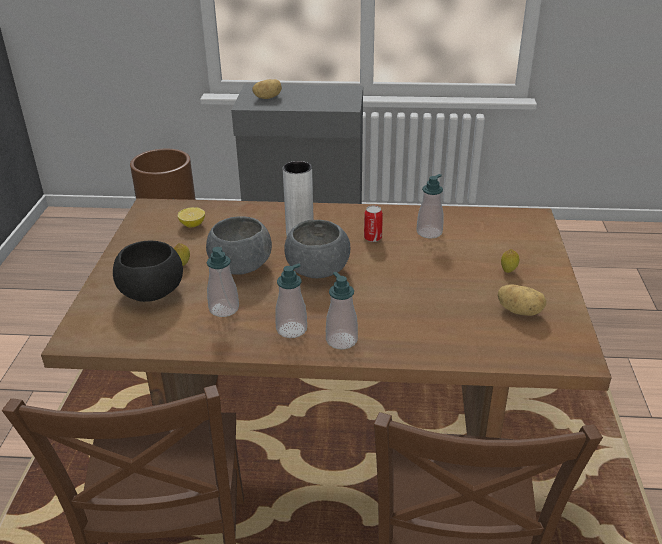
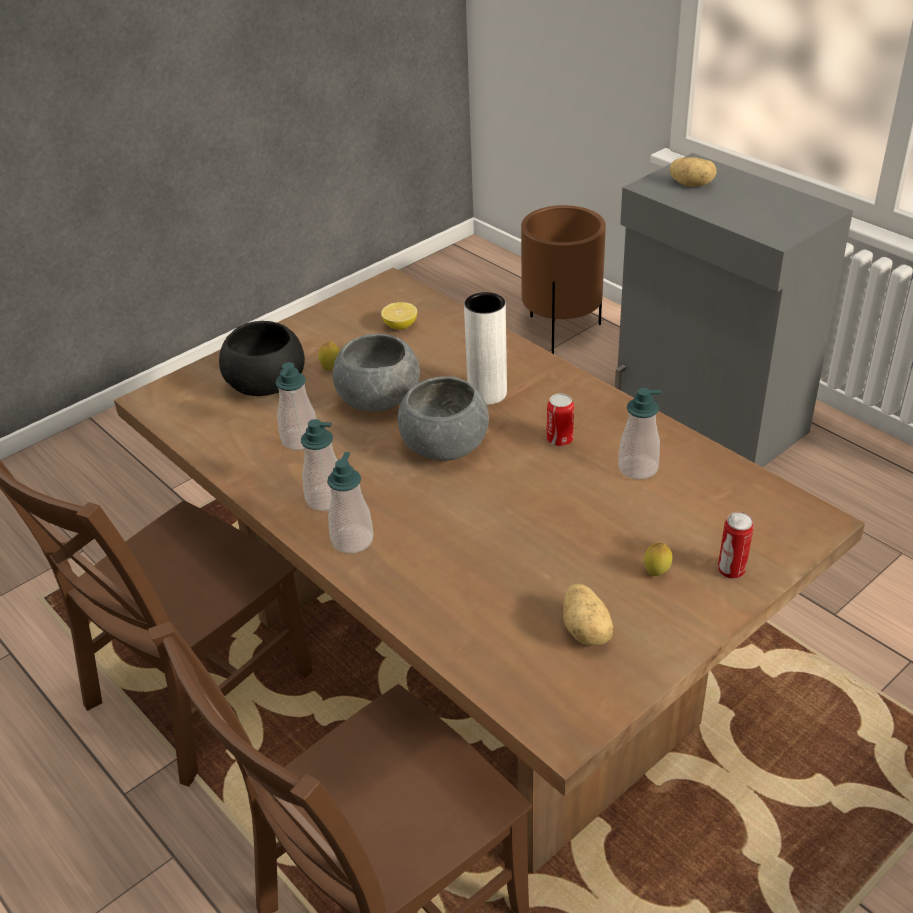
camera: 45 degrees right, 5 degrees up
none -> can [718,512,754,579]

